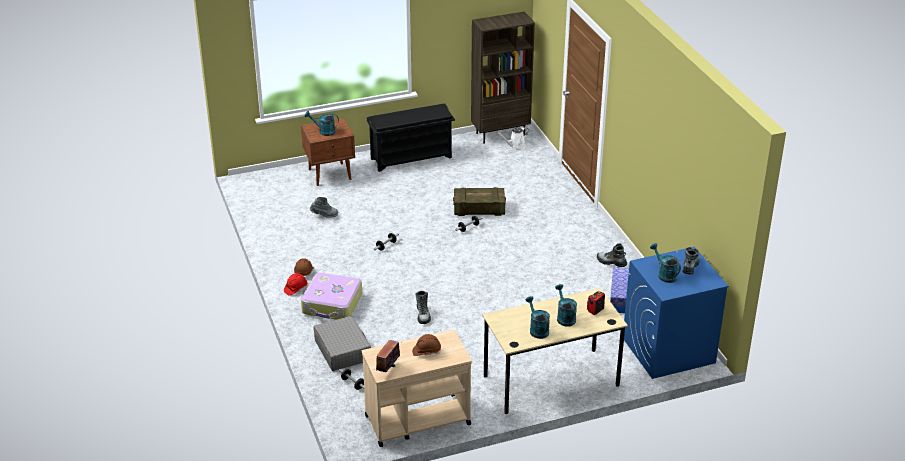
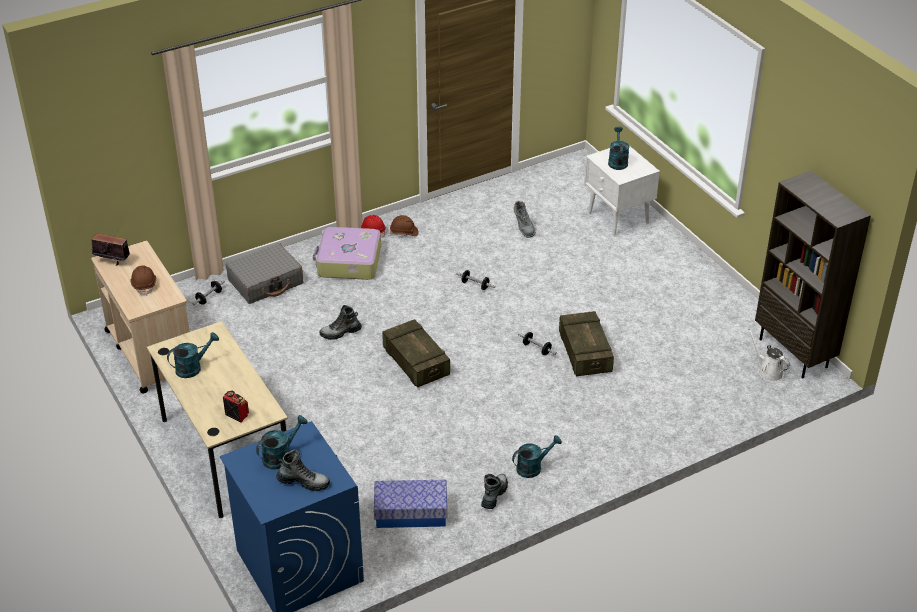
camera: 80 degrees right, 5 degrees up
brown nightstand [301,118,355,186] -> white nightstand [584,146,660,237]
black shoe rack [367,104,455,172] -> none
turquoise watering can [555,284,577,327] -> turquoise watering can moved to [512,435,562,478]
none -> crate [382,319,450,388]

